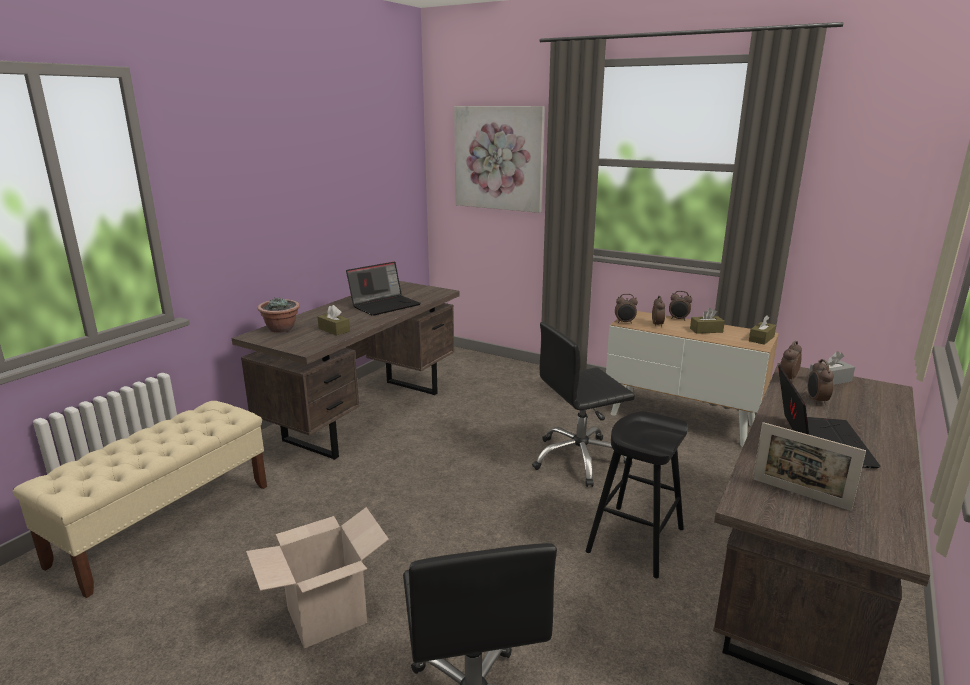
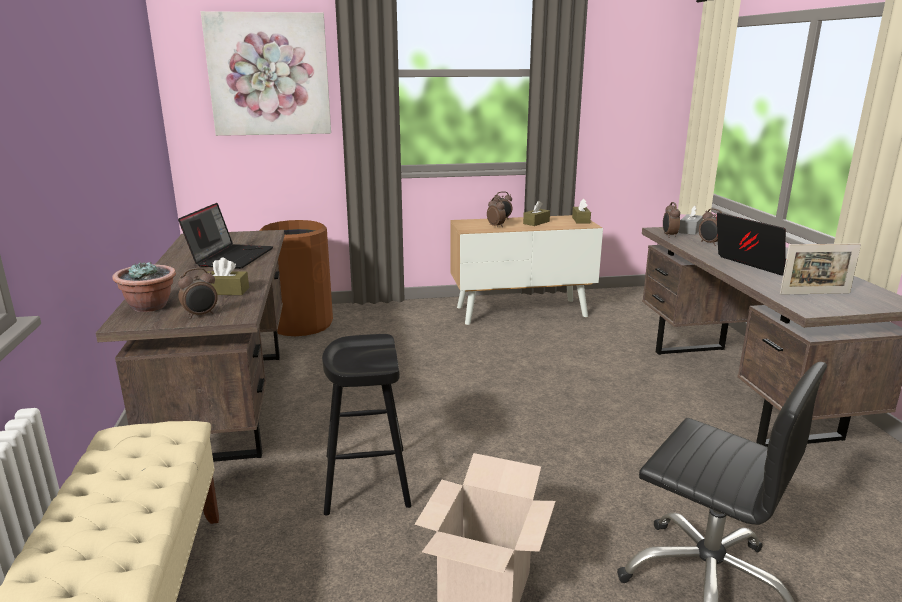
camera: 40 degrees left, 0 degrees up
black office chair [532,322,635,487] -> none
black stool [586,412,688,578] -> black stool moved to [322,334,412,516]
alarm clock [615,294,638,324] -> alarm clock moved to [178,268,218,319]
none -> brown trash can [259,220,333,336]

